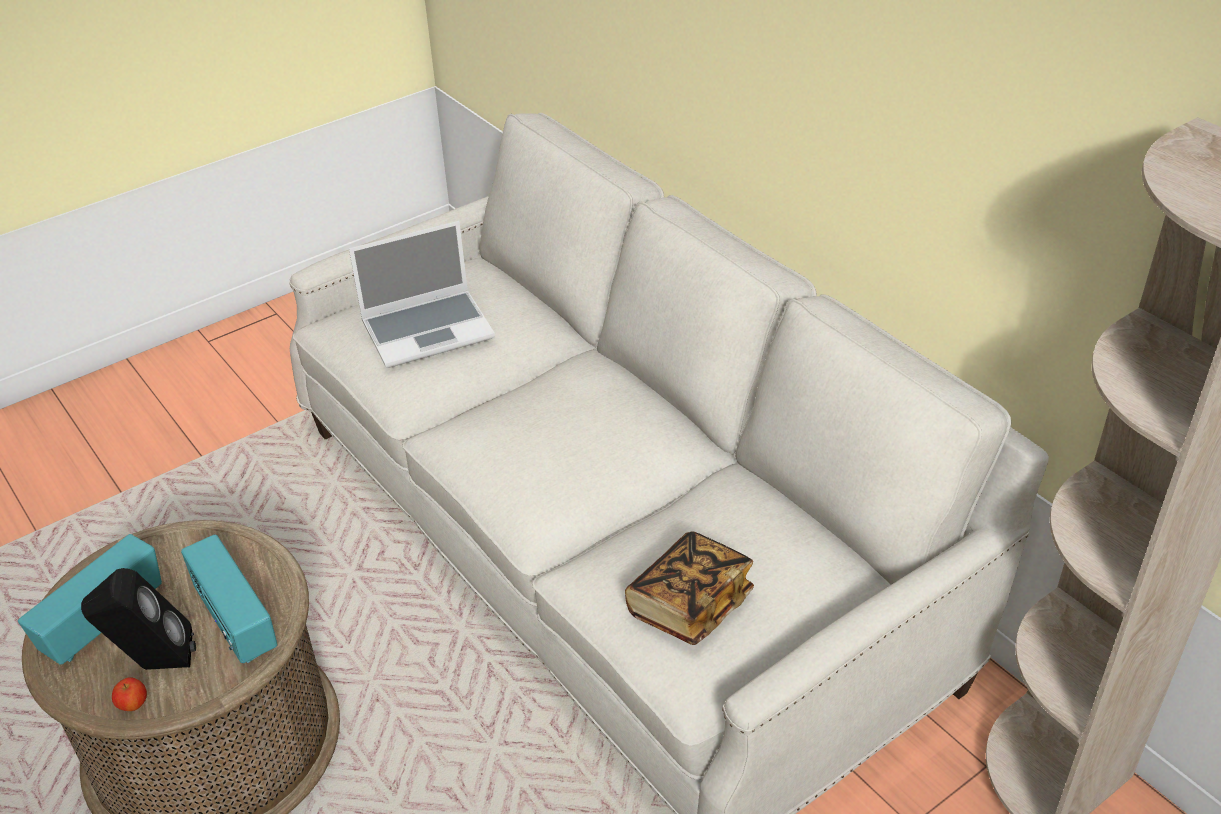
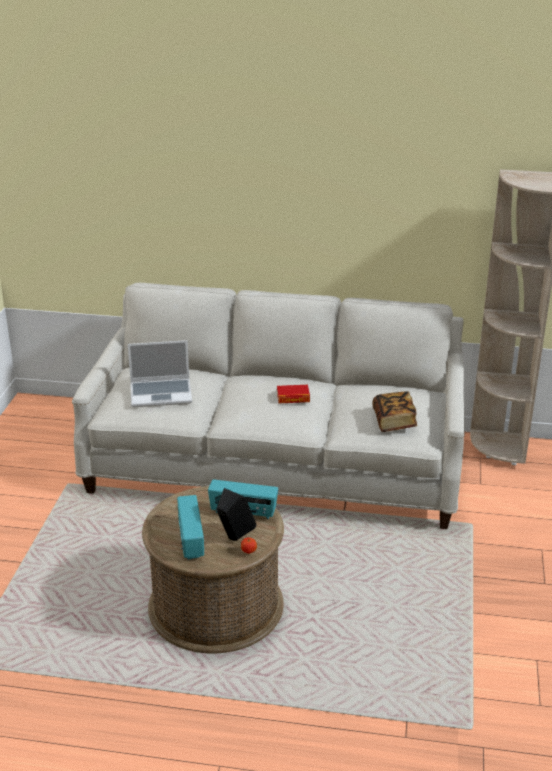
camera: 45 degrees left, 10 degrees down
laptop [349,221,495,368] -> laptop turned 60 degrees clockwise [128,340,192,407]
none -> book [277,385,310,403]

